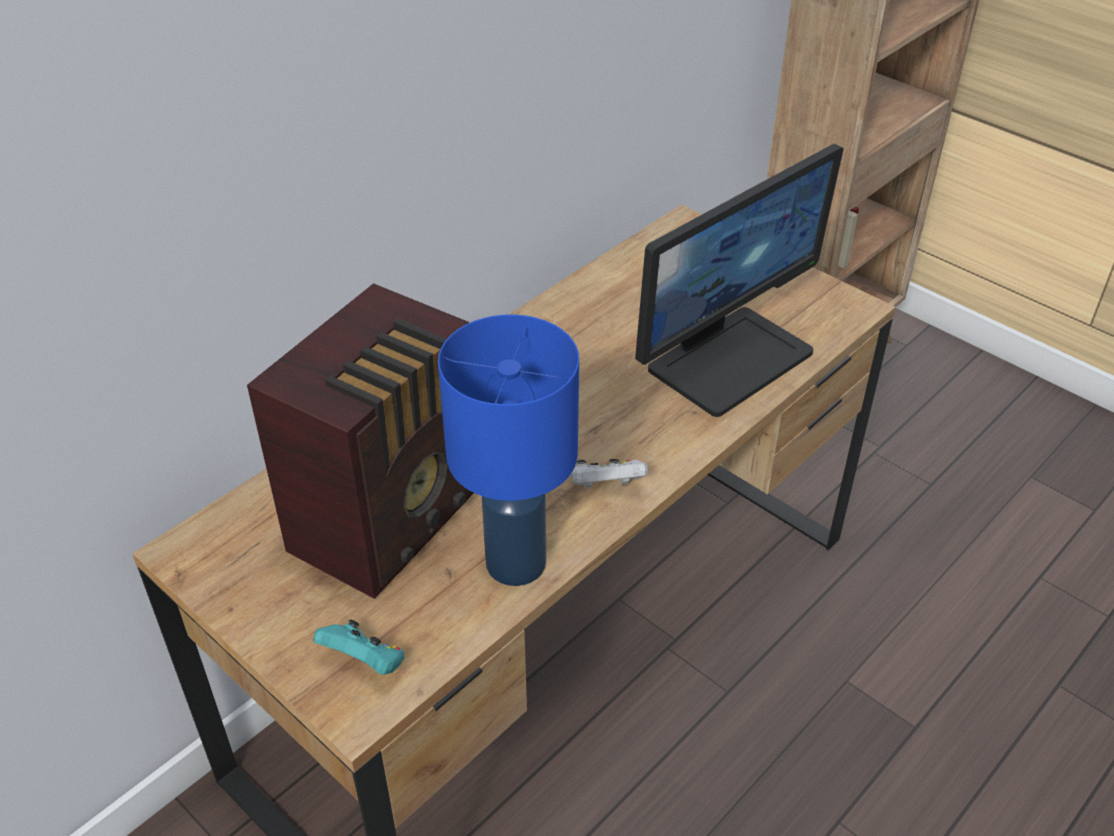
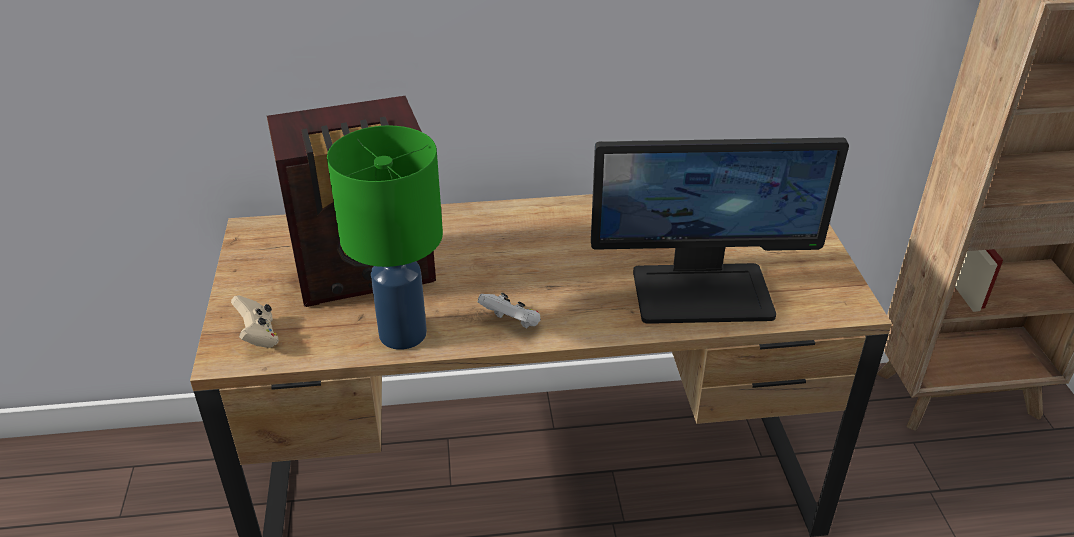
camera: 40 degrees right, 5 degrees down
turquoise game controller [313,620,405,674] -> beige game controller [231,295,279,348]
blue table lamp [438,315,579,586] -> green table lamp [327,126,443,350]

